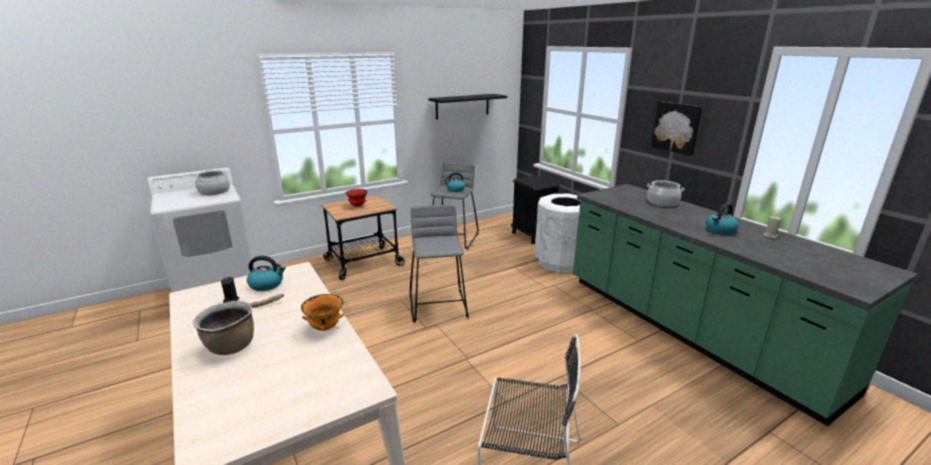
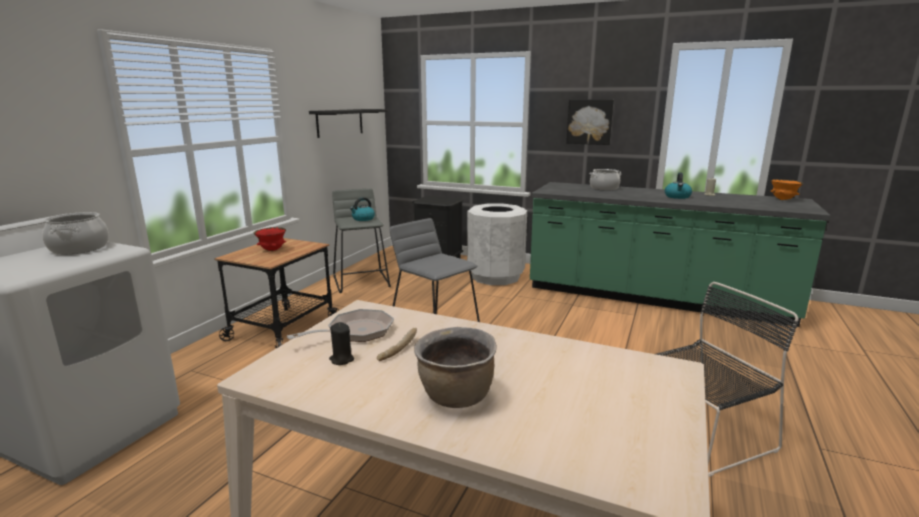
camera: 35 degrees left, 5 degrees down
kettle [247,256,286,291] -> frying pan [287,309,394,342]
orange bowl [301,294,345,331] -> orange bowl moved to [770,179,803,200]

